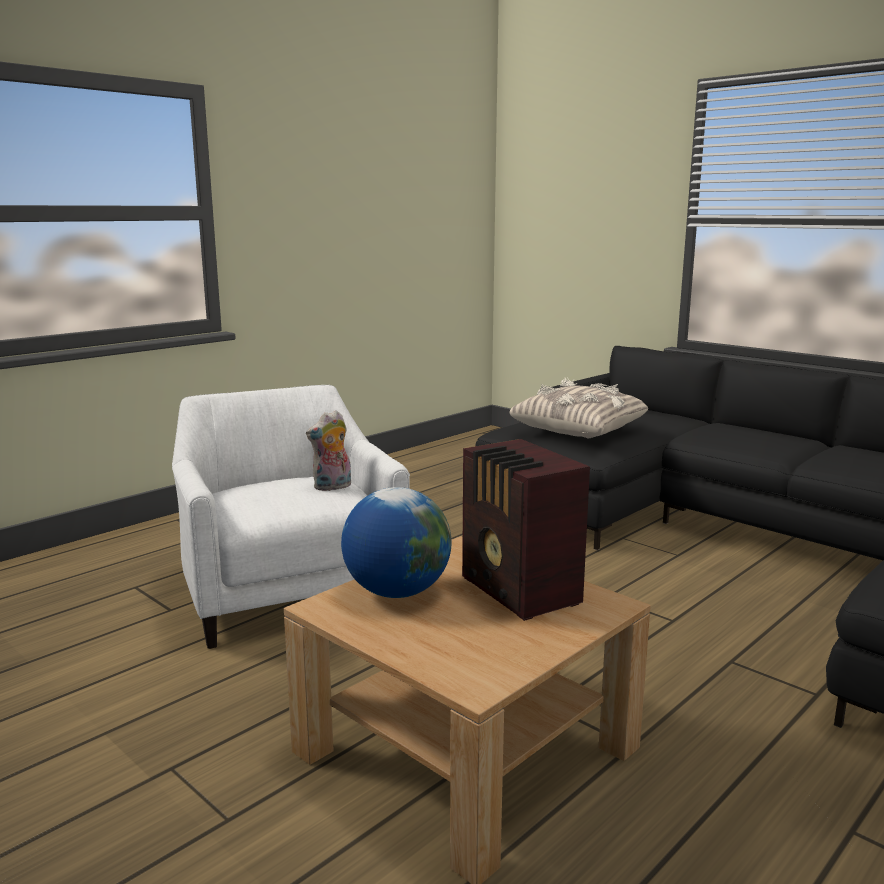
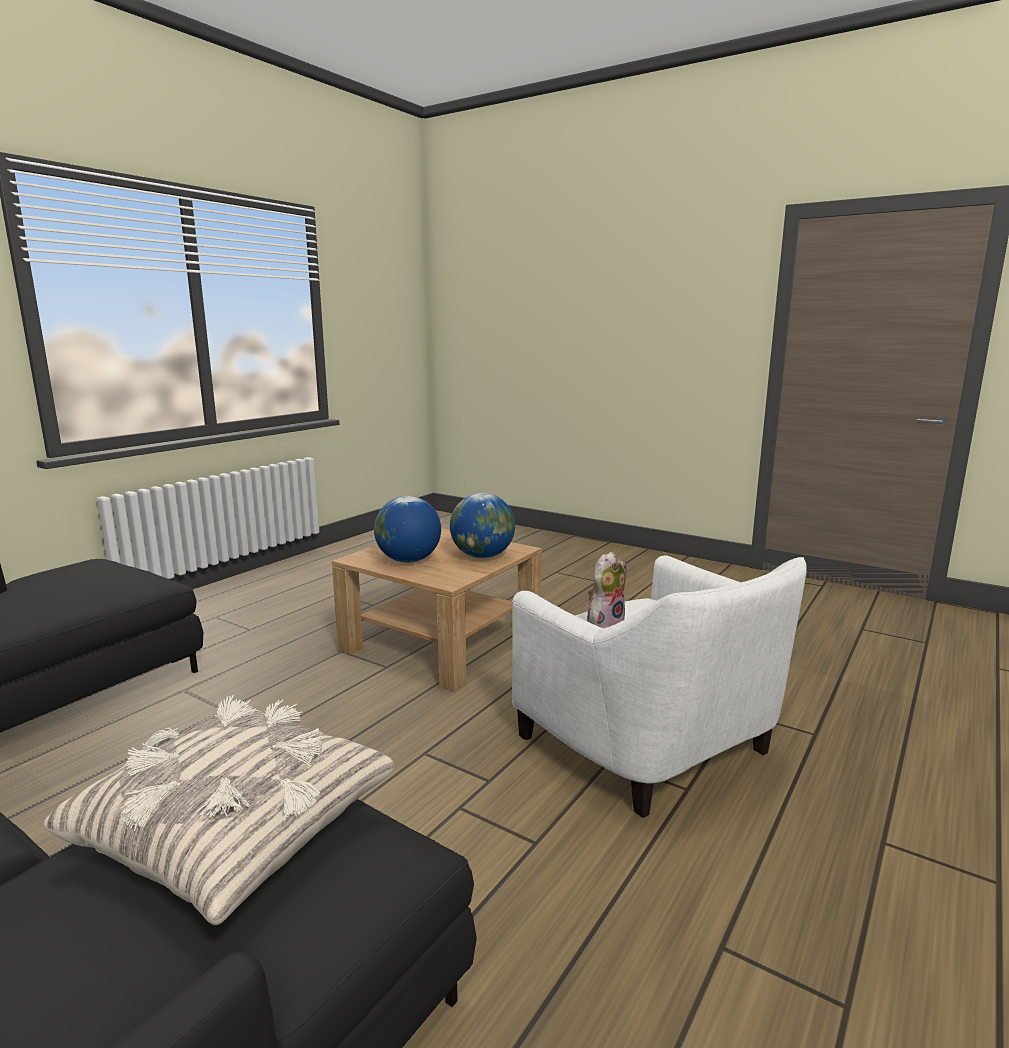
camera: 170 degrees right, 0 degrees up
radio [462,439,590,621] -> globe [374,496,441,563]

